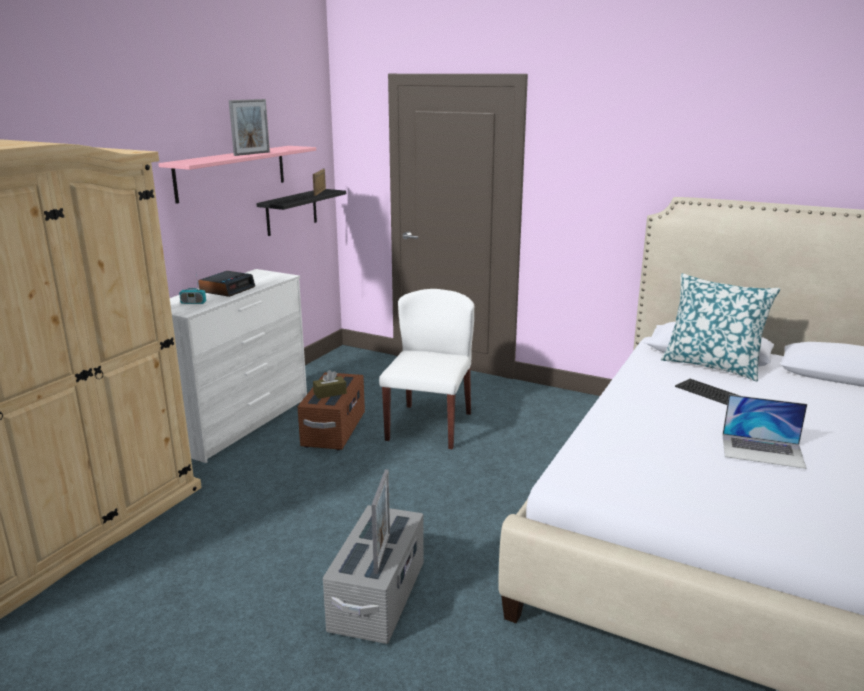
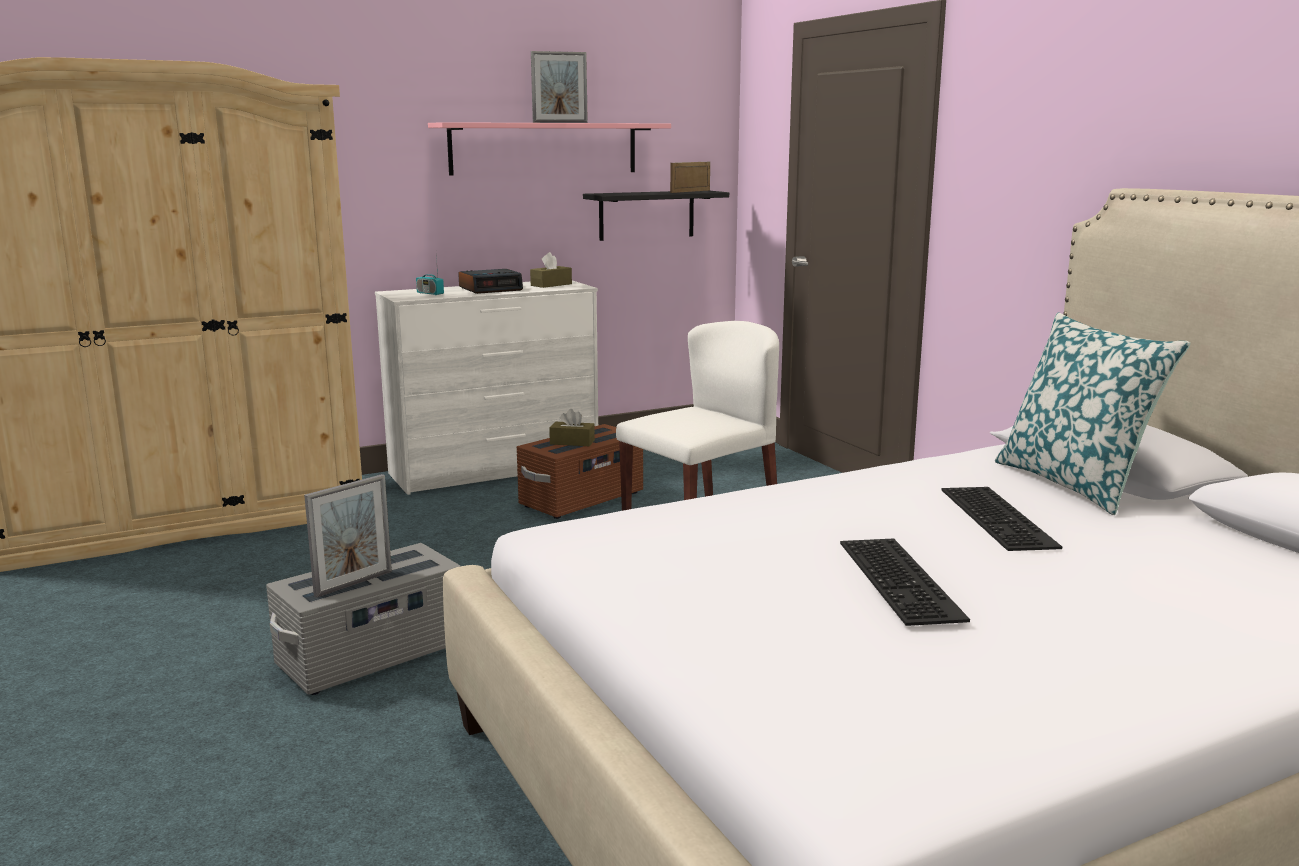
camera: 35 degrees right, 5 degrees down
laptop [723,394,807,469] -> keyboard [840,538,970,626]
none -> brown tissue box [530,252,572,288]

